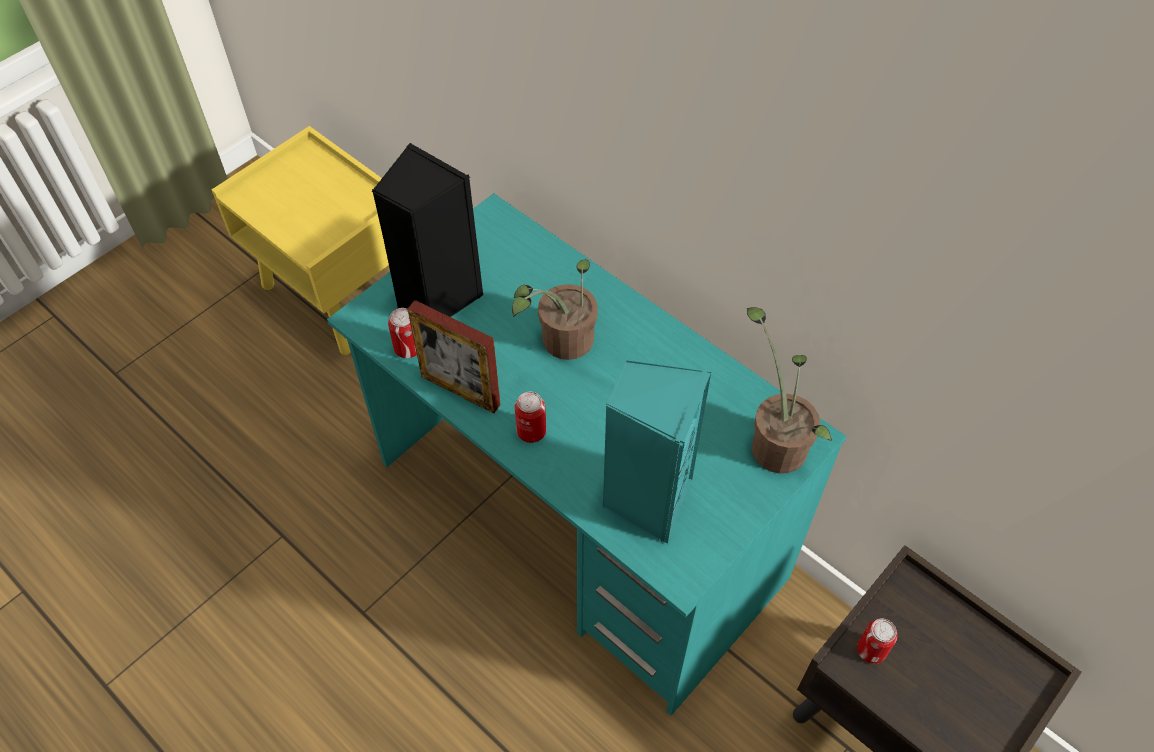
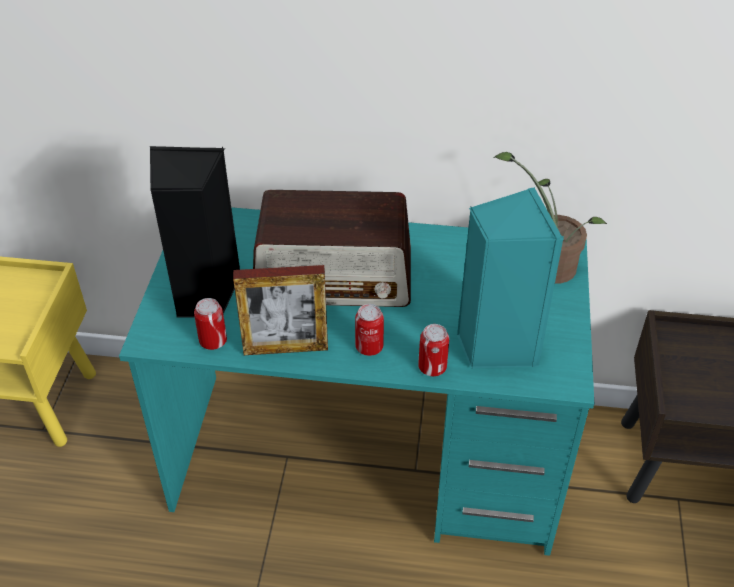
camera: 35 degrees left, 10 degrees down
potted plant [512,259,598,360] -> radio [253,190,411,307]
can [857,618,898,664] -> can moved to [418,324,449,376]

